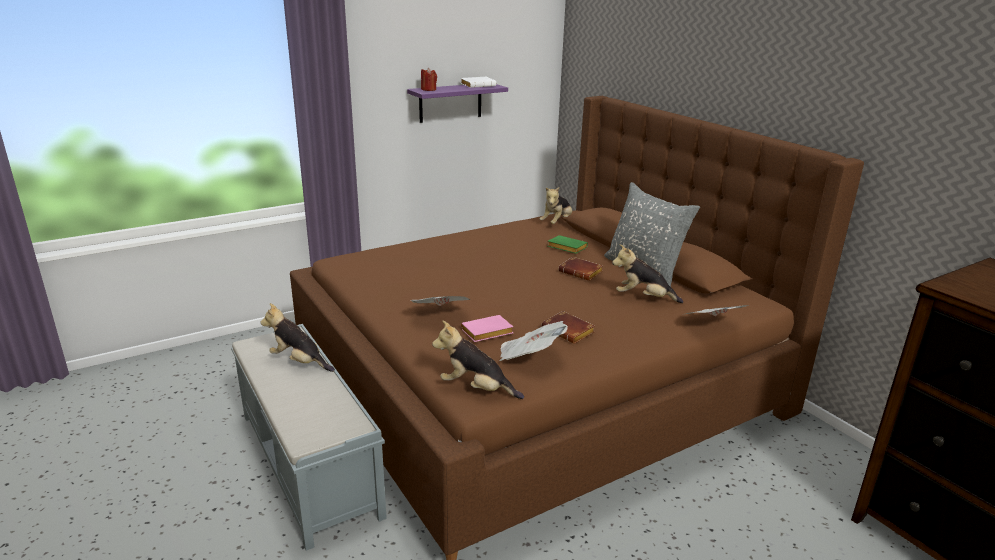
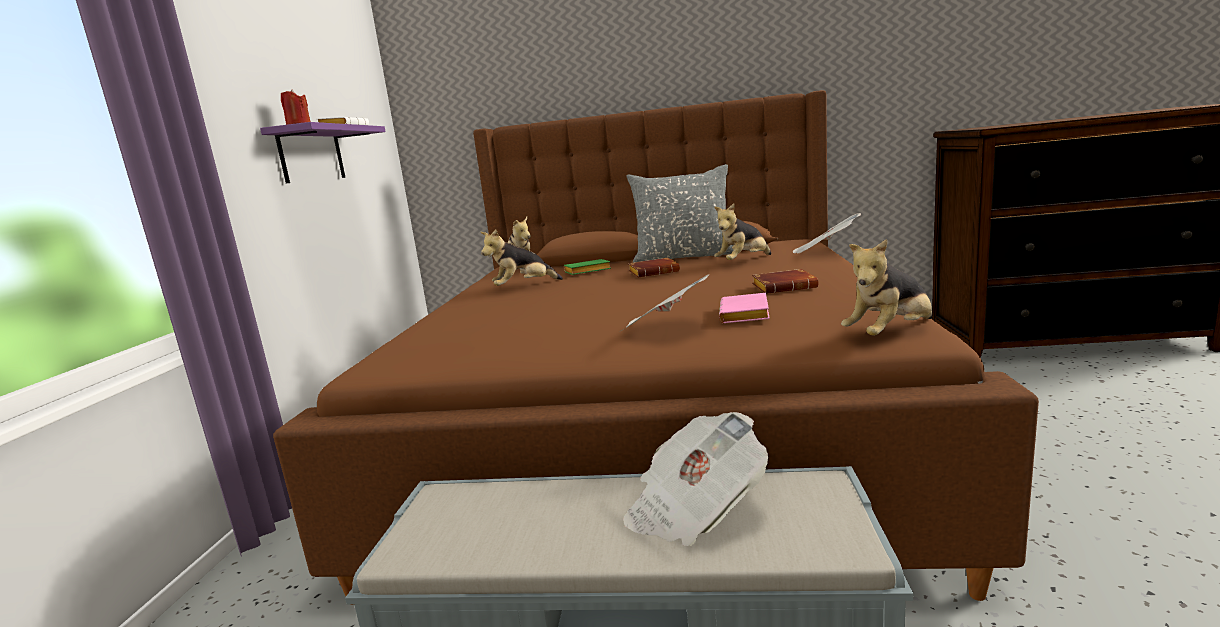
camera: 50 degrees left, 10 degrees down
plush toy [260,303,335,372] -> plush toy moved to [481,230,563,286]
newspaper [500,321,568,361] -> newspaper moved to [623,412,768,546]

